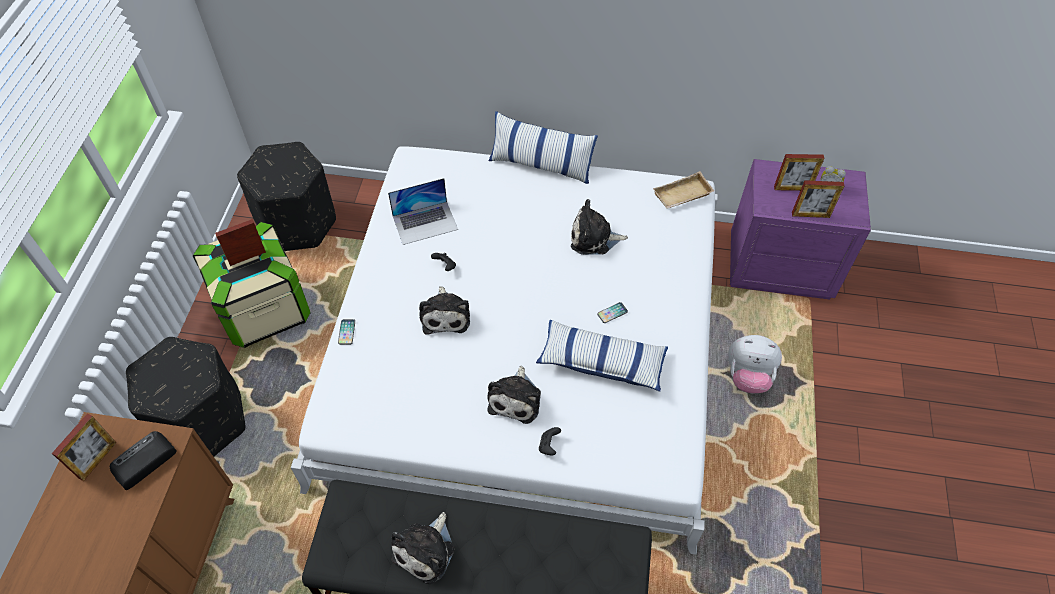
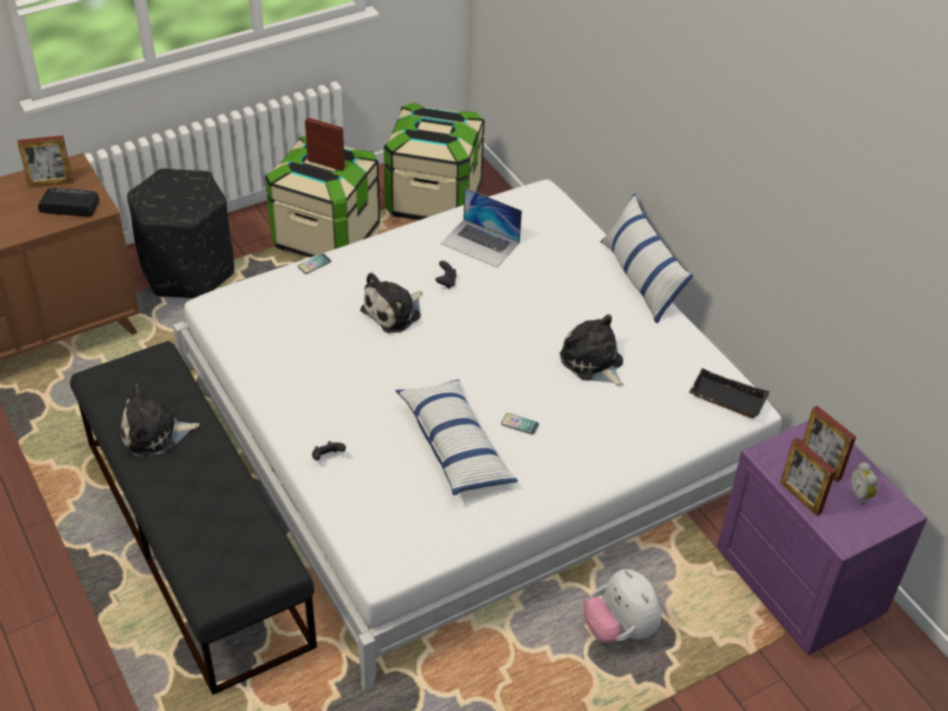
camera: 50 degrees right, 10 degrees down
black ottoman [237,142,336,251] -> storage box [384,103,485,220]
plush toy [487,366,541,424] -> none
beige tray [653,171,714,209] -> black tray [689,368,770,419]

